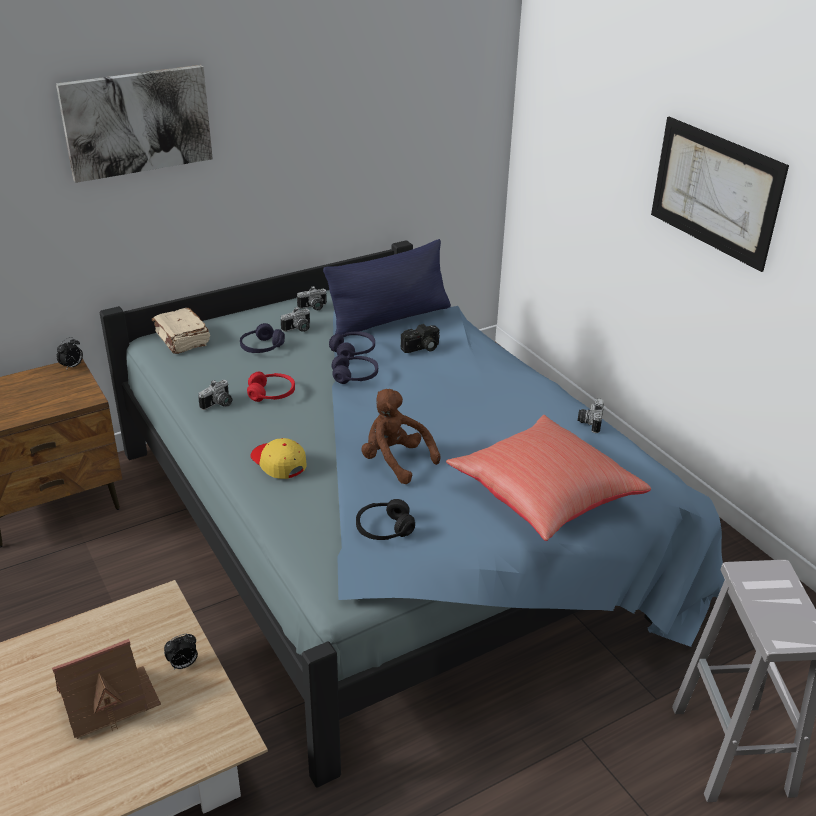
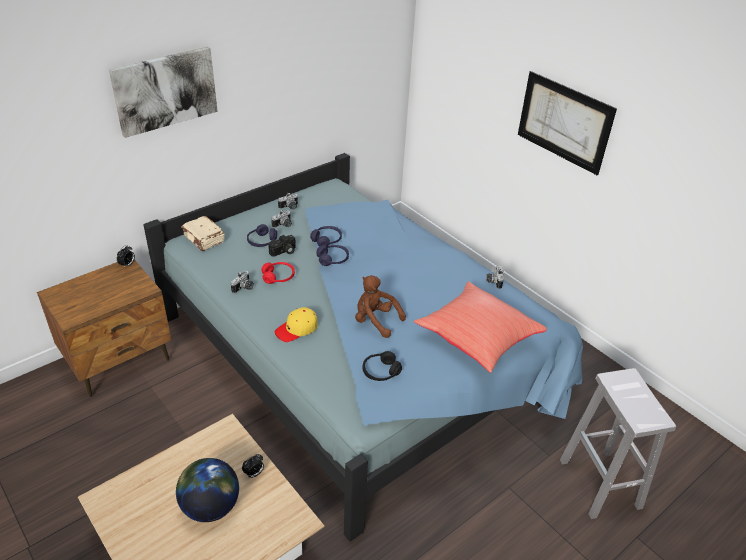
camera: 10 degrees left, 5 degrees up
toy house [52,639,161,739] -> globe [176,458,239,522]
yellow cap [250,438,306,479] -> yellow cap turned 75 degrees counterclockwise [275,307,318,342]
blue pillow [323,239,451,337] -> none
camera [401,324,440,353] -> camera moved to [268,235,296,257]

